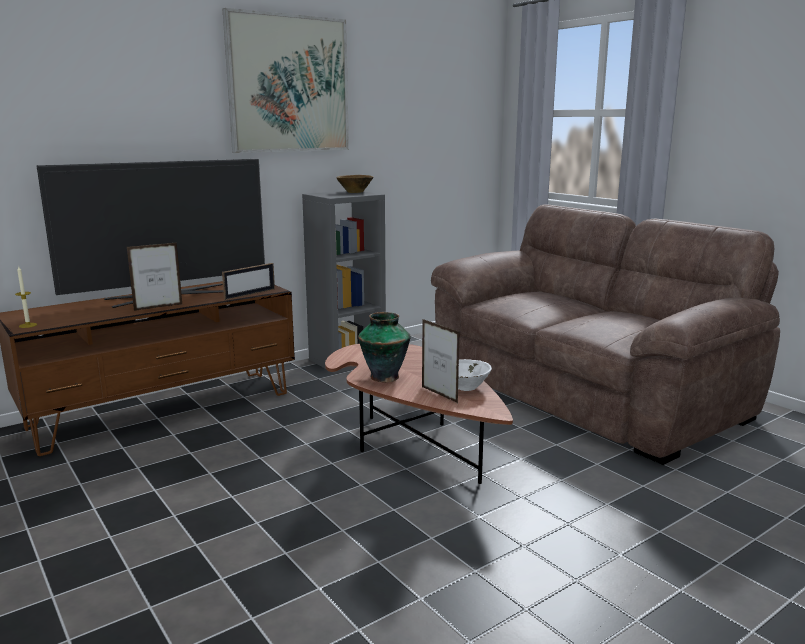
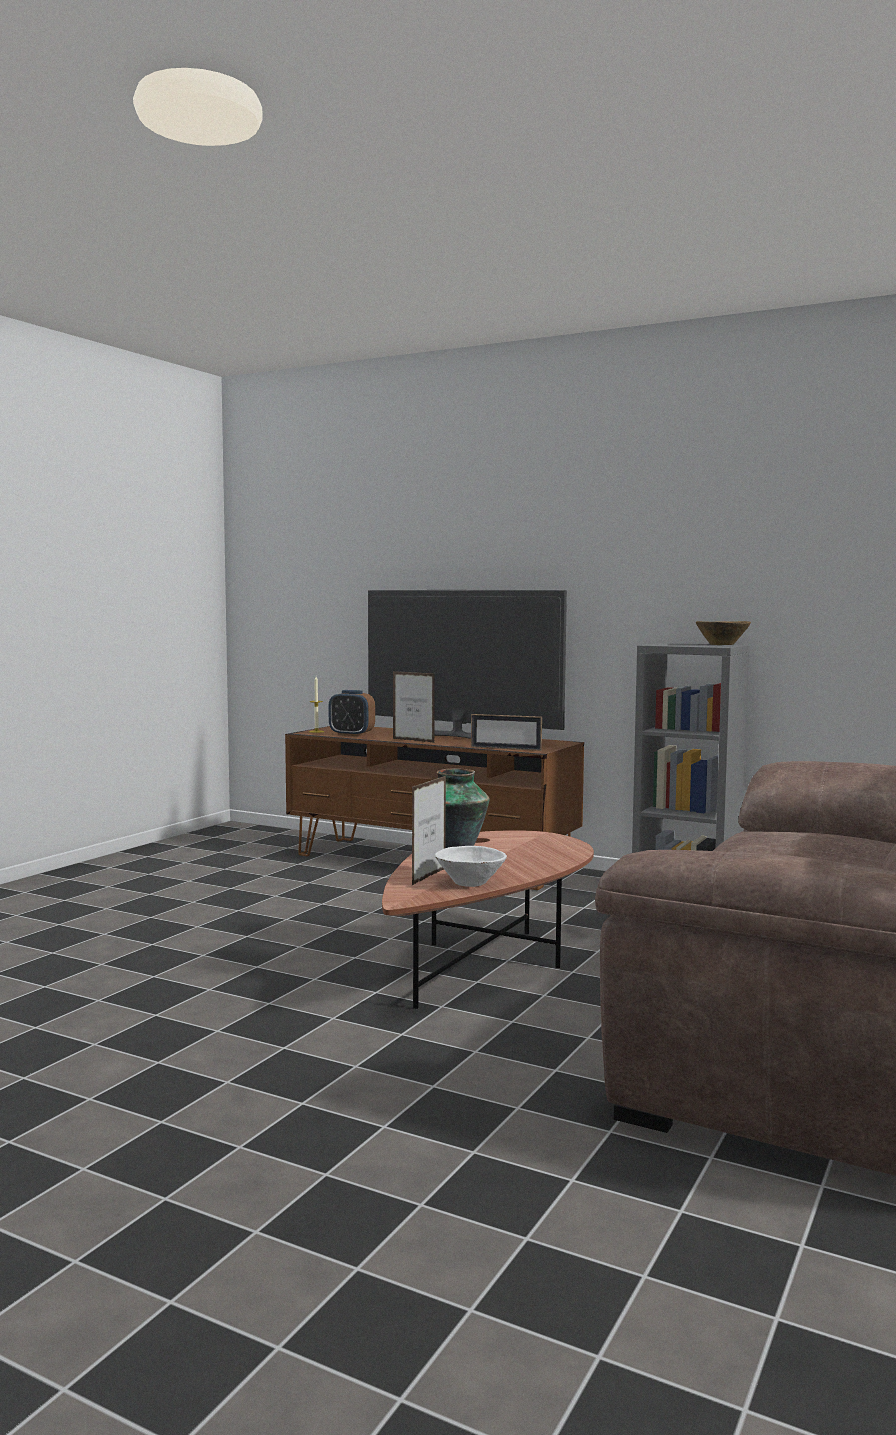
camera: 65 degrees right, 10 degrees down
picture [222,8,349,153] -> none
none -> alarm clock [329,690,375,736]

